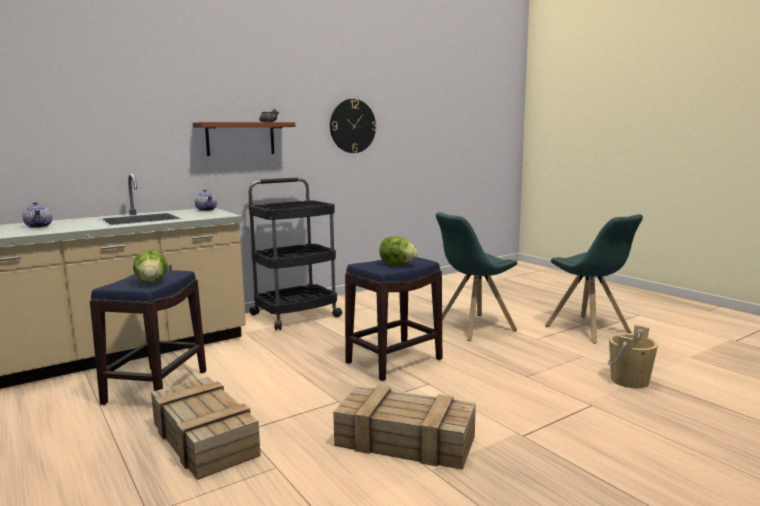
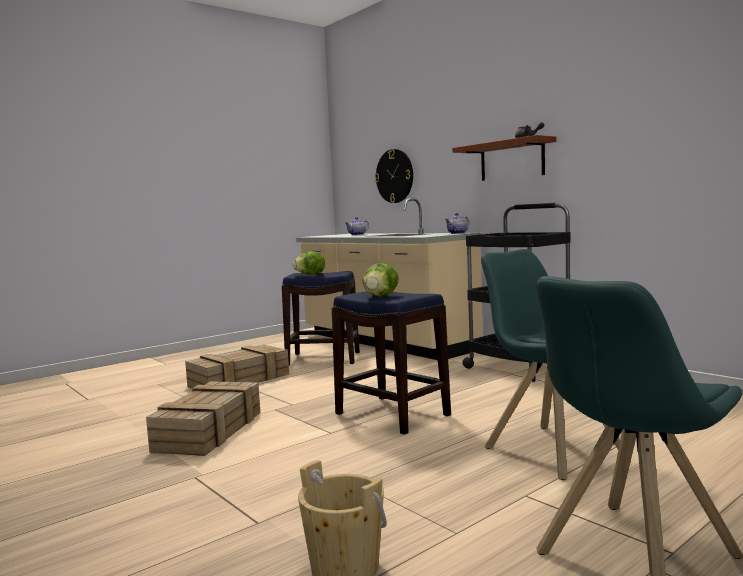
camera: 85 degrees right, 5 degrees down
wall clock [330,99,377,153] -> wall clock moved to [375,149,413,203]

